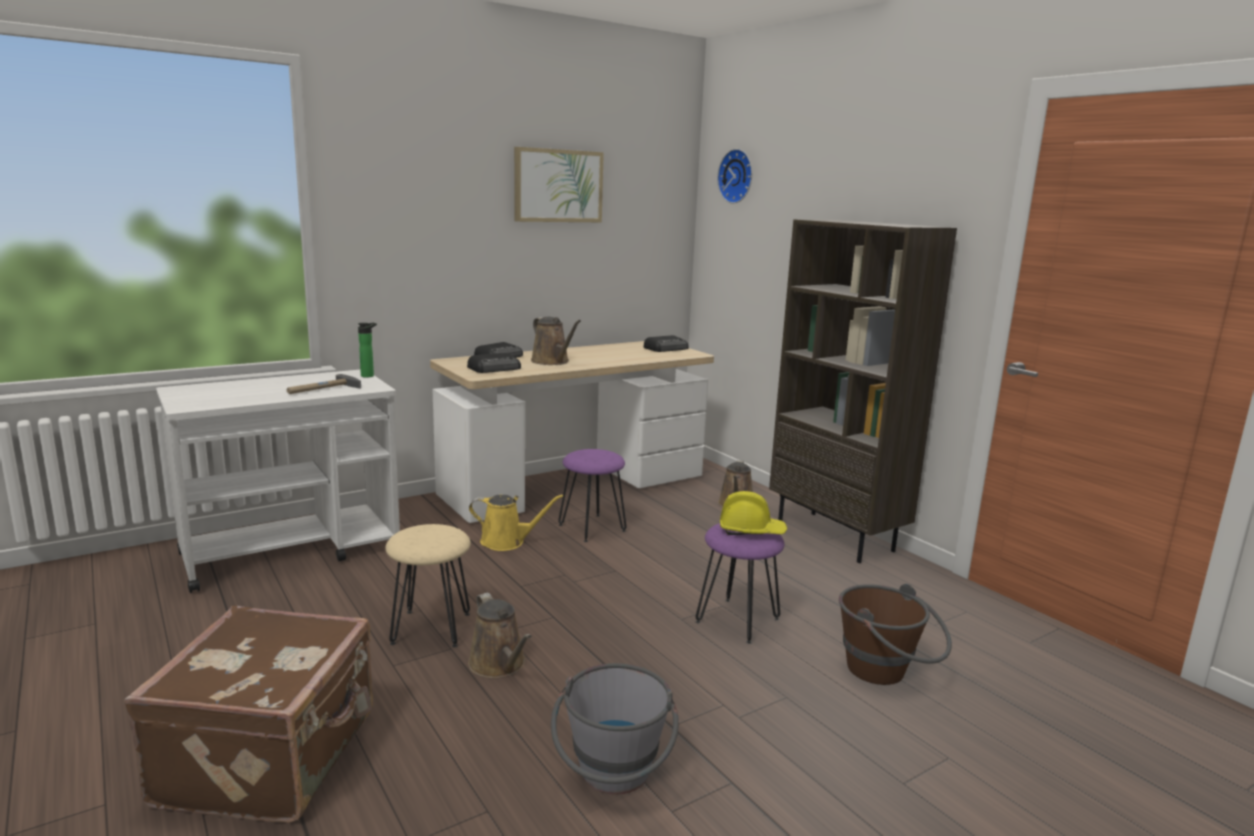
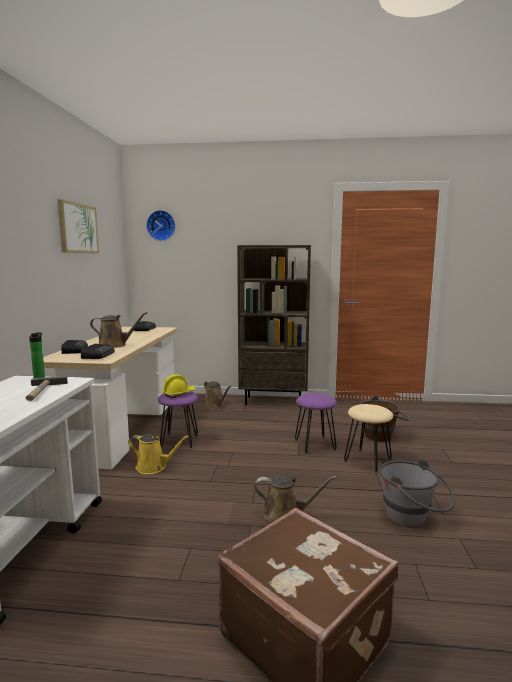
camera: 50 degrees left, 5 degrees down
beige stool [385,524,471,648] -> beige stool moved to [344,404,393,472]
yellow watering can [469,495,563,551] -> yellow watering can turned 60 degrees clockwise [128,434,189,474]
yellow hard hat [720,491,787,535] -> yellow hard hat moved to [162,374,196,398]

